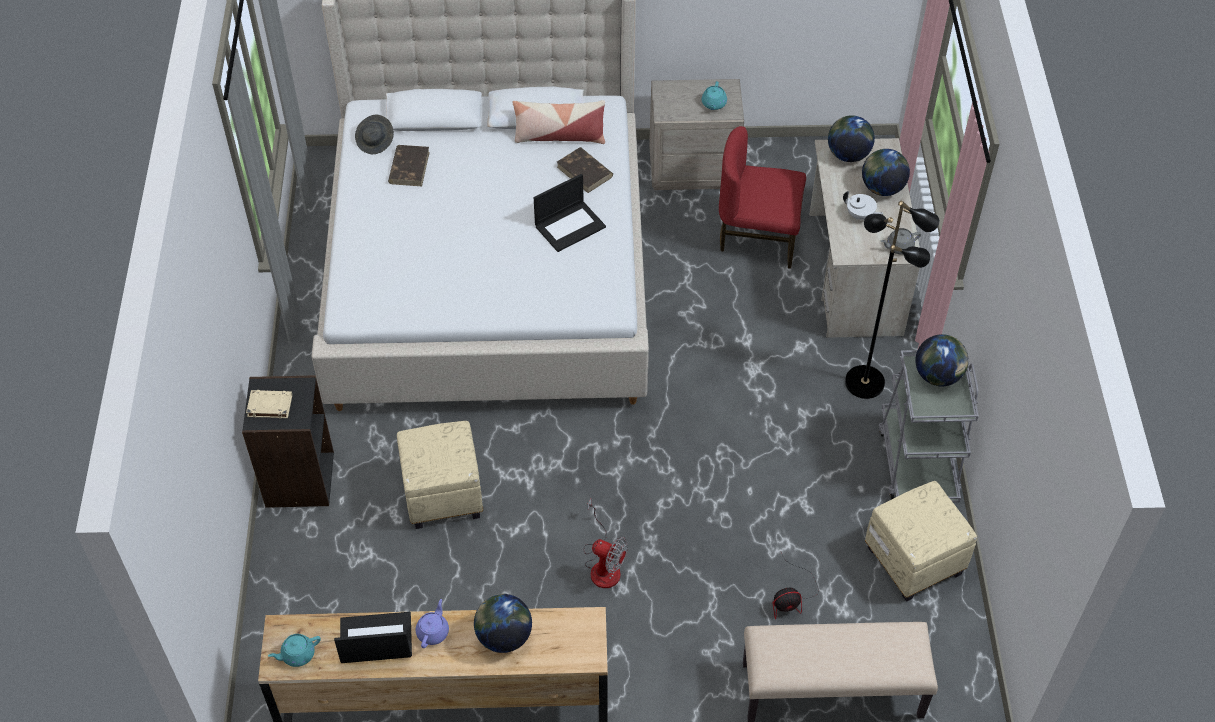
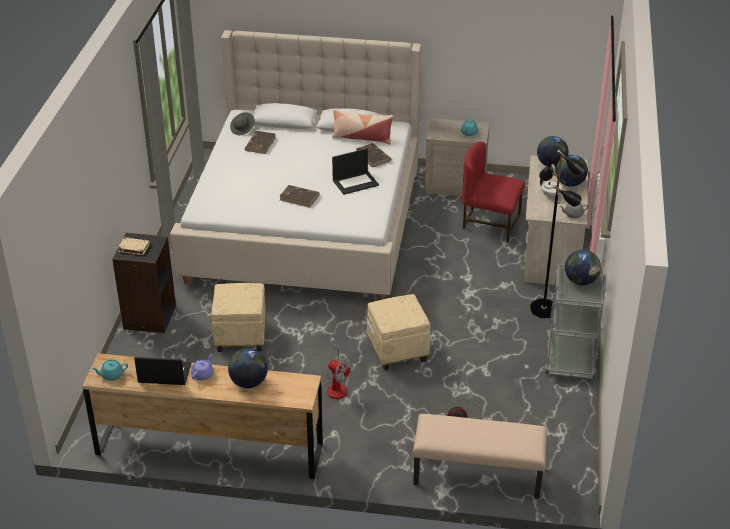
camera: 10 degrees right, 15 degrees down
beige ottoman [865,481,977,602] -> beige ottoman moved to [367,294,431,371]
none -> brown book [280,185,320,208]

